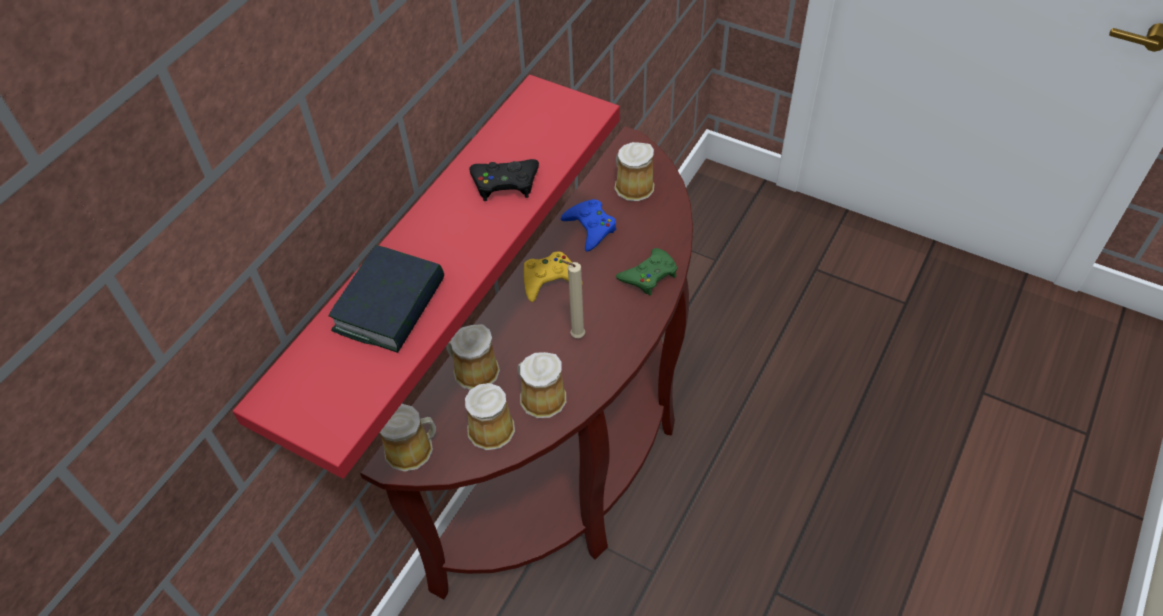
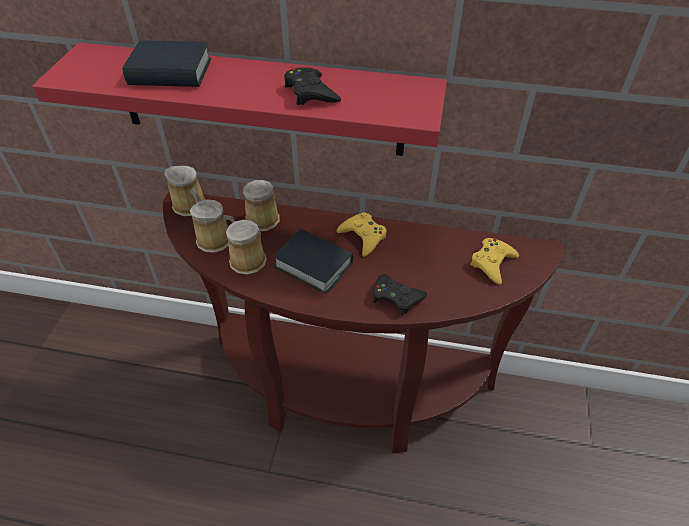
camera: 70 degrees right, 5 degrees down
beige candle [560,260,585,338] -> book [273,229,353,294]
blue game controller [561,199,616,252] -> none
mug [615,142,655,201] -> yellow game controller [470,238,519,285]
green game controller [616,248,677,296] -> black game controller [373,274,427,316]

